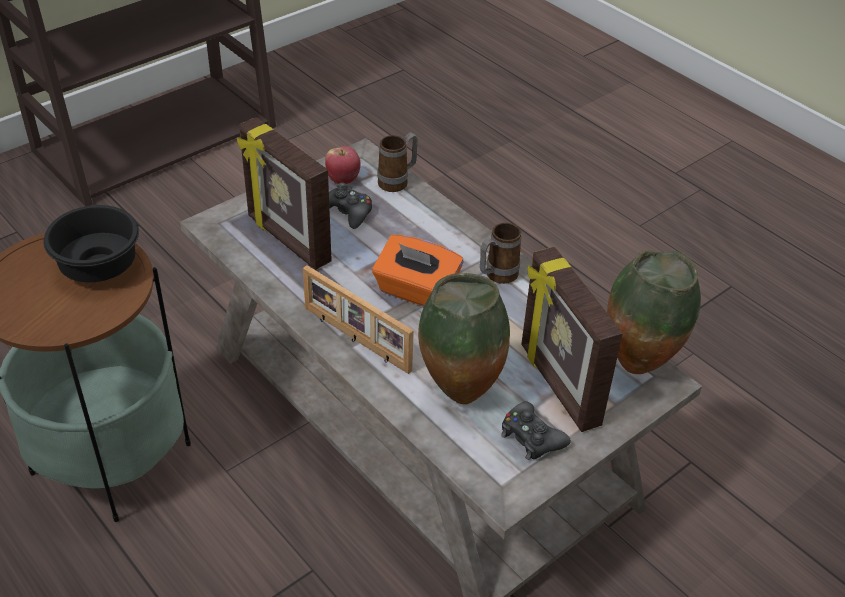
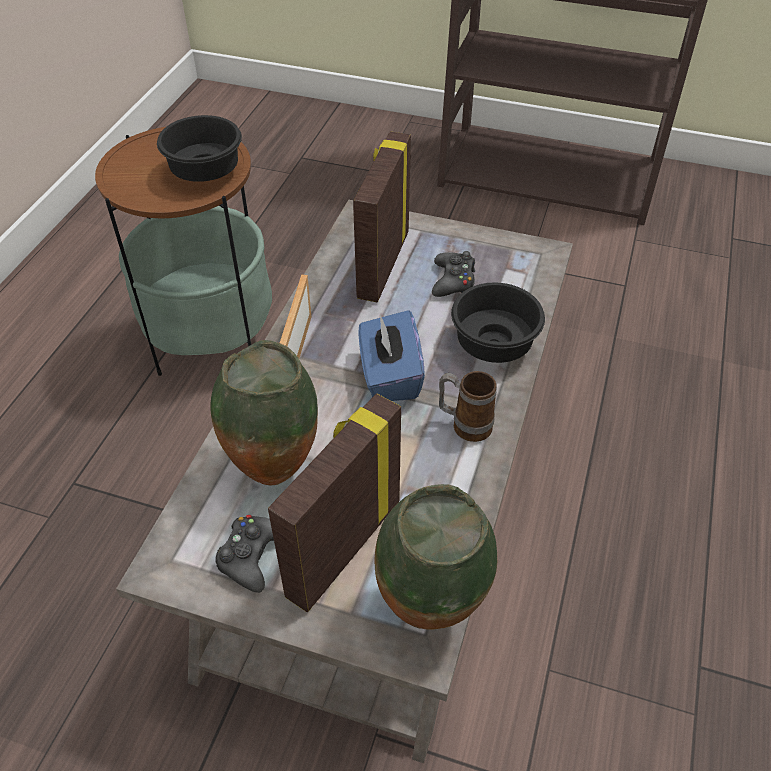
camera: 60 degrees right, 5 degrees up
apple [325,146,361,184] -> none
orange tissue box [372,235,463,307] -> blue tissue box [358,310,425,401]
mug [377,132,418,192] -> none
none -> black bowl [451,283,545,363]

